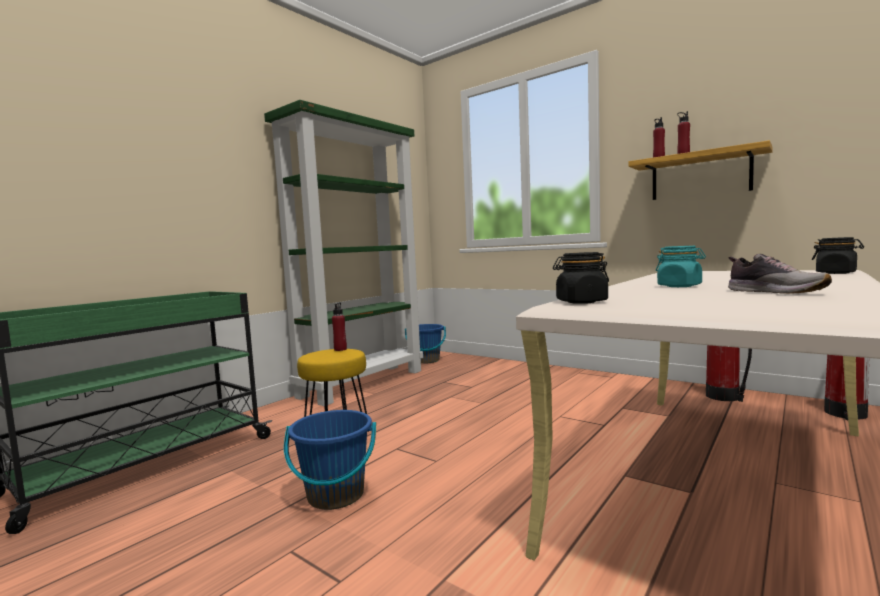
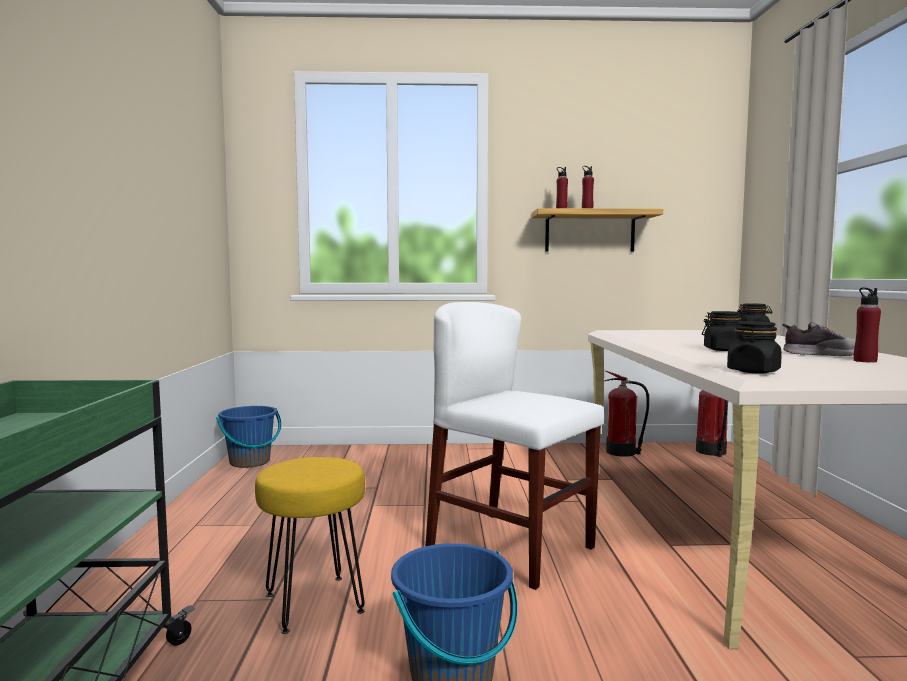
camera: 40 degrees left, 0 degrees up
green bookcase [264,100,423,406] -> none
red bottle [332,303,347,351] -> red bottle moved to [854,288,881,363]
turquoise jar [656,246,706,287] -> black jar [702,311,748,351]
none -> white chair [426,302,604,590]

